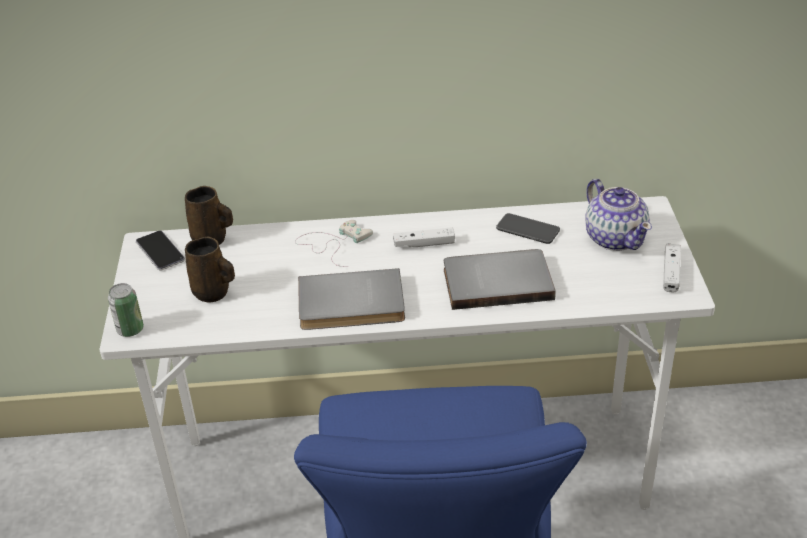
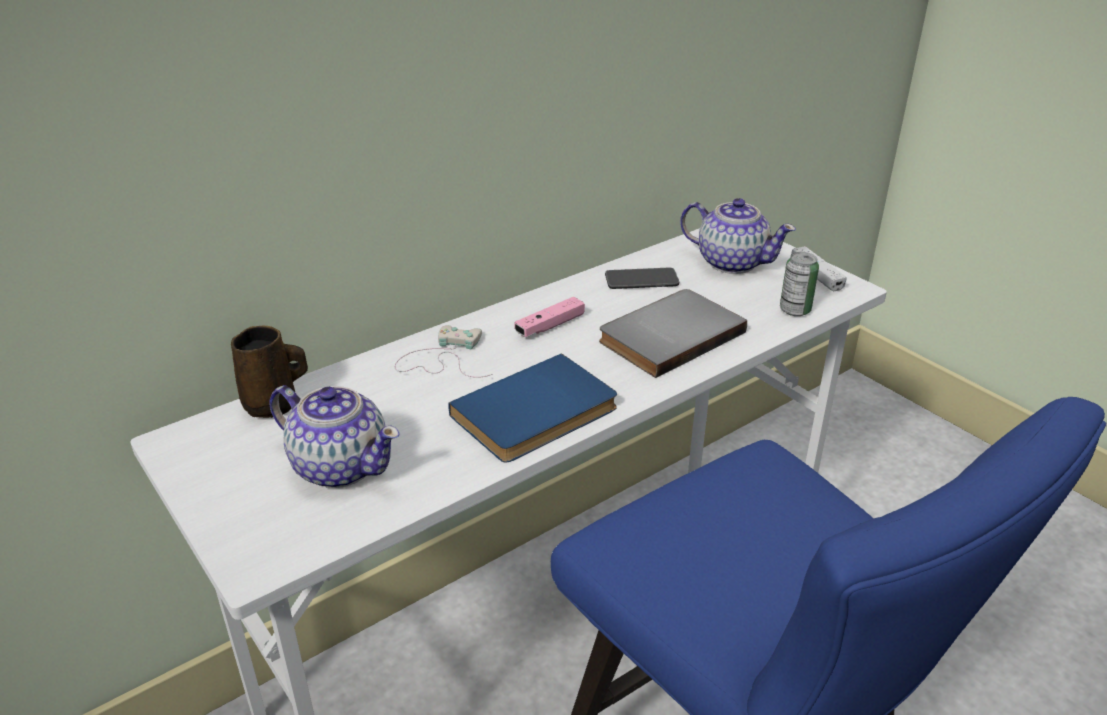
camera: 35 degrees left, 5 degrees down
can [108,283,144,337] -> can moved to [780,252,819,316]
phone [136,231,185,271] -> none
brown mug [185,237,235,303] -> teapot [270,385,400,488]
grey book [298,268,405,330] -> blue book [449,354,617,463]
white game controller [393,227,455,247] -> pink game controller [515,297,585,337]

